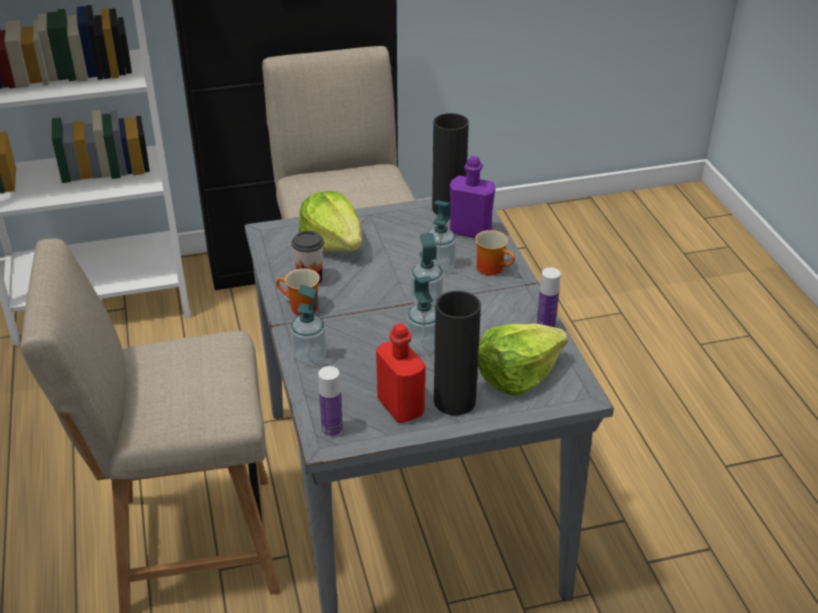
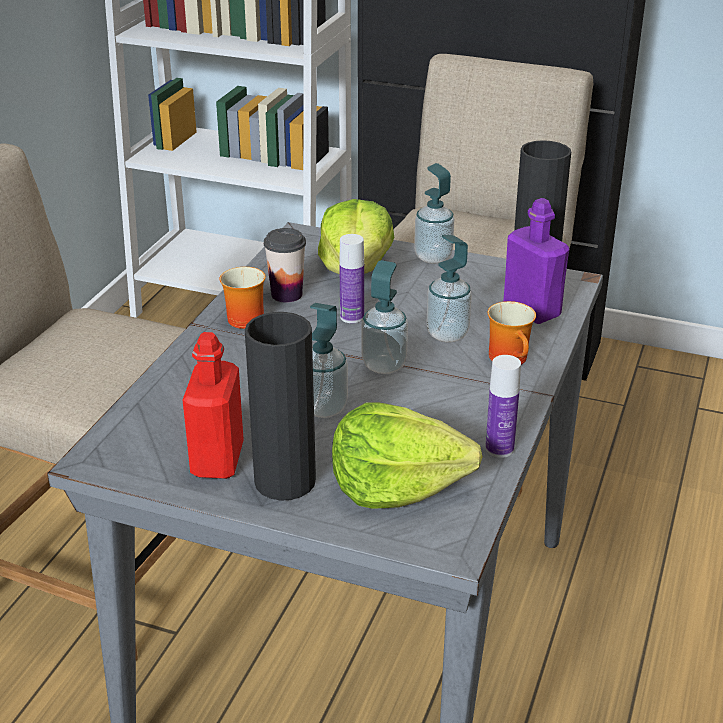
camera: 35 degrees right, 5 degrees down
soap dispenser [291,285,326,365] -> soap dispenser moved to [414,163,454,264]
bottle [318,366,343,437] -> bottle moved to [339,234,364,323]

